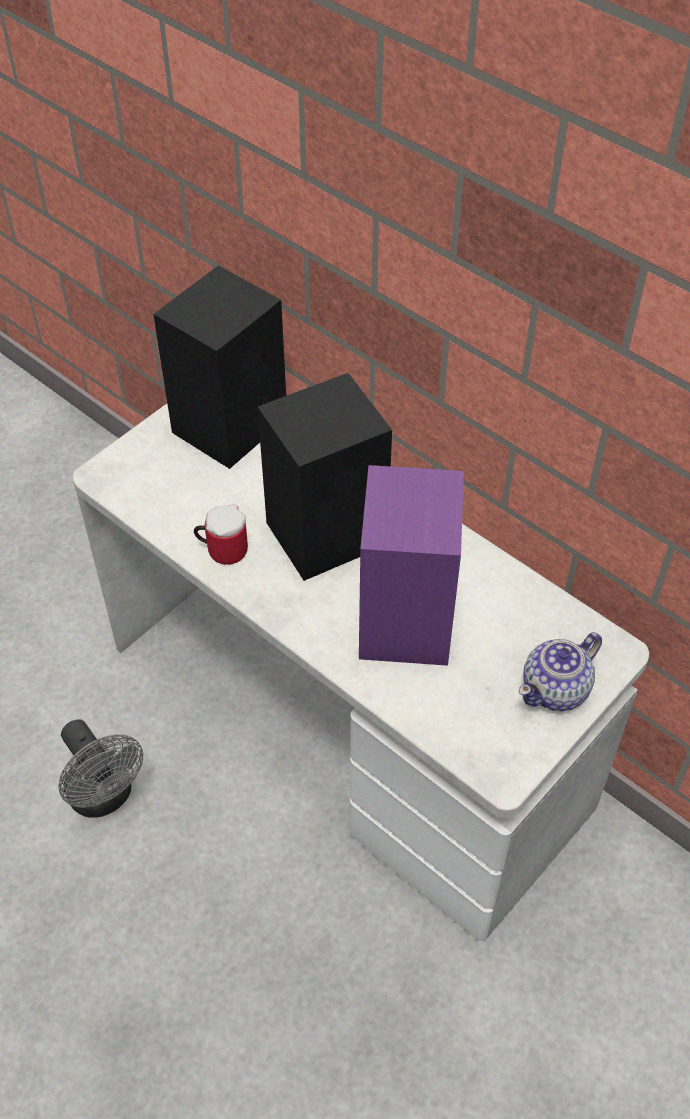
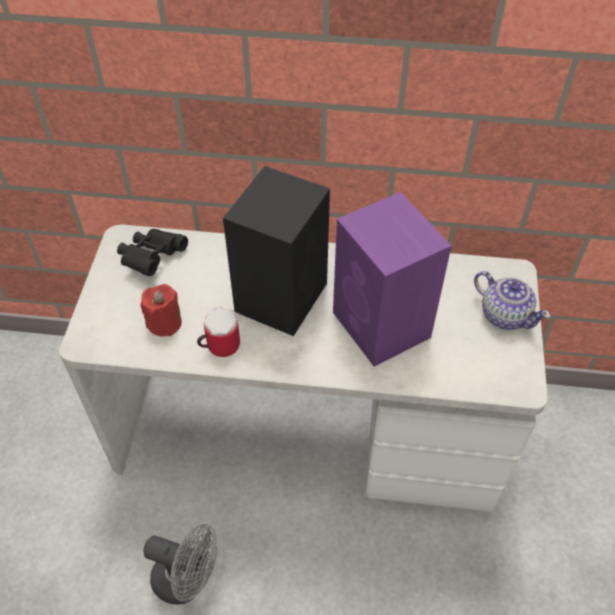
camera: 35 degrees left, 0 degrees up
black speaker [153,265,286,469] -> black binoculars [117,229,188,276]
teapot [519,632,602,711] -> teapot turned 60 degrees counterclockwise [474,271,551,330]
none -> red candle [140,284,182,337]

